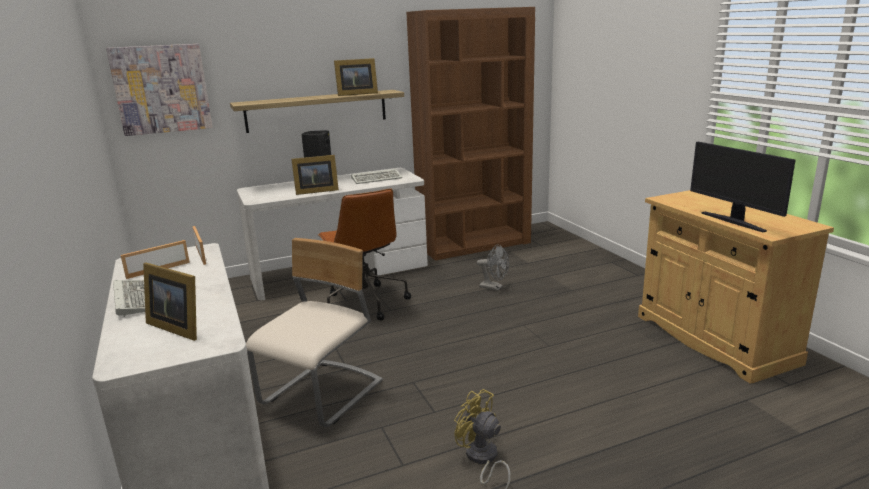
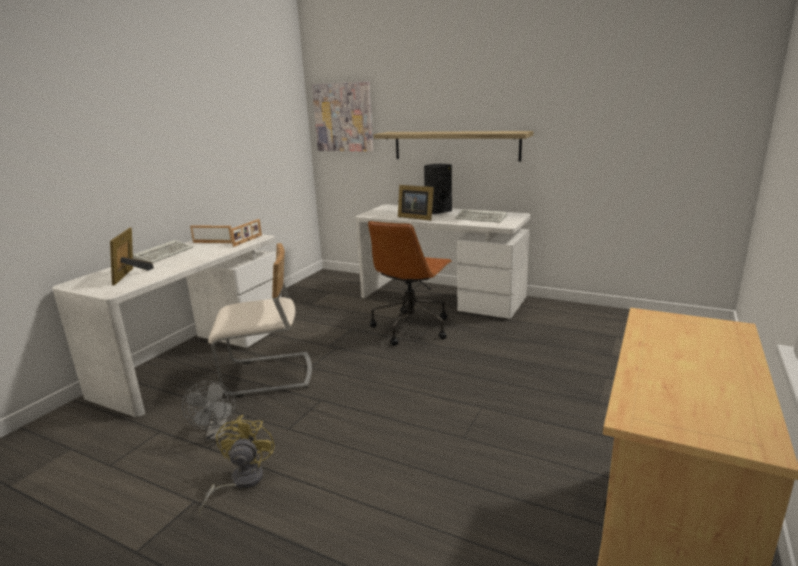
camera: 50 degrees right, 0 degrees up
picture frame [334,58,378,96] -> none
brown bookcase [406,7,535,261] -> none
grey fan [477,245,509,291] -> grey fan moved to [182,381,235,441]
monitor [690,142,796,232] -> none

